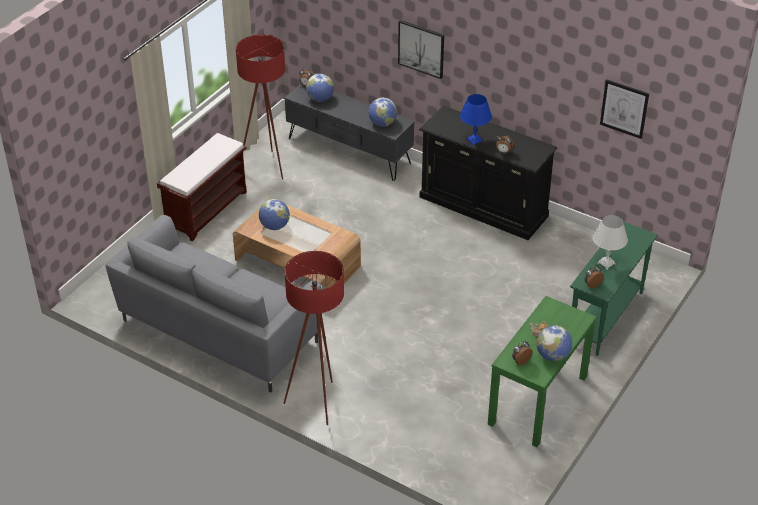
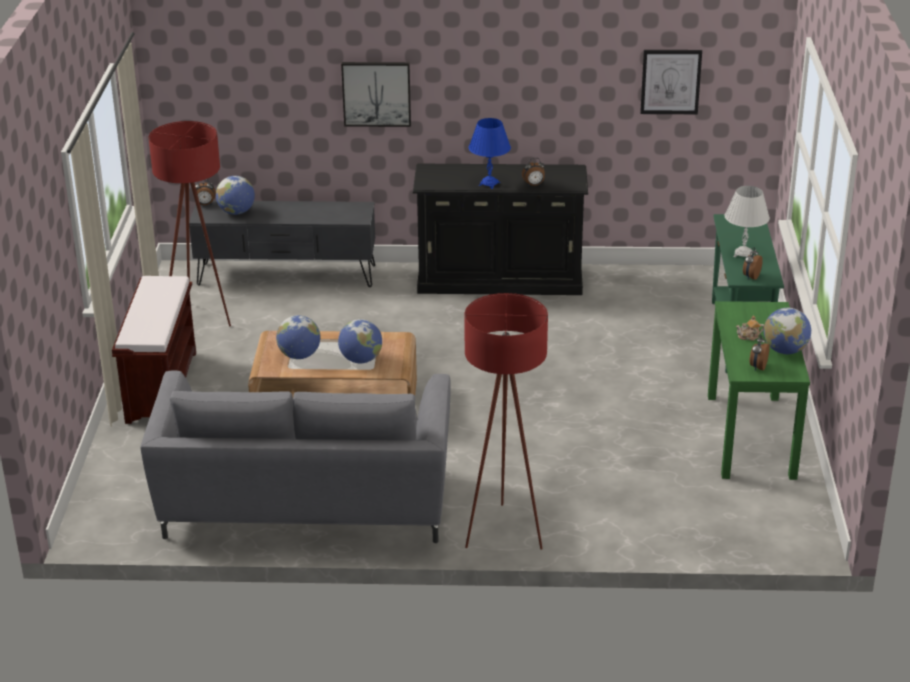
camera: 30 degrees left, 10 degrees down
globe [368,98,397,127] -> globe moved to [338,319,382,363]

